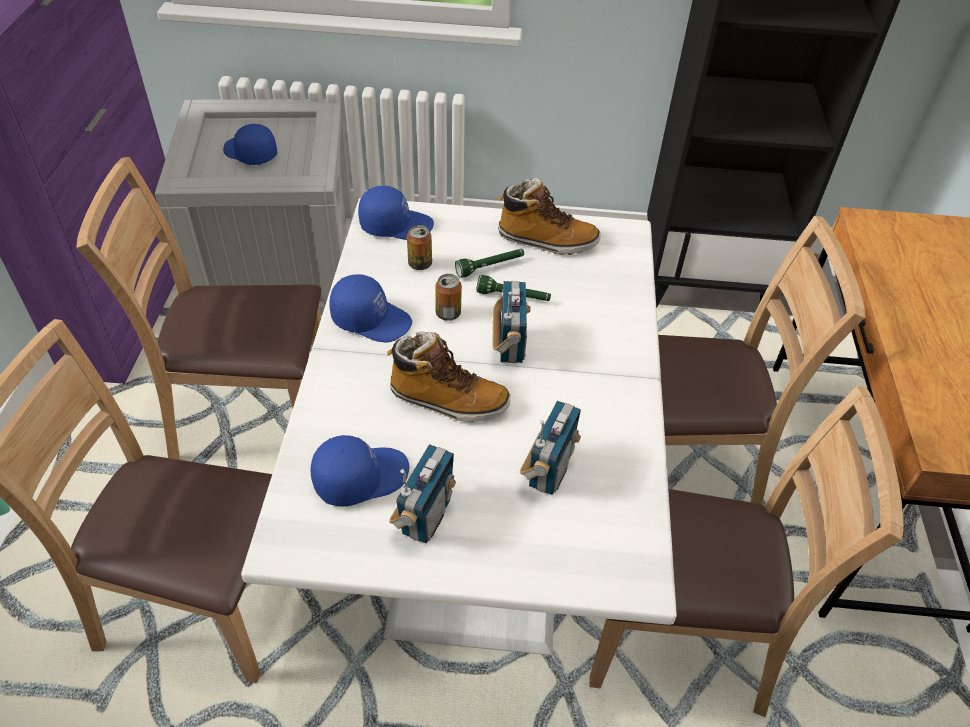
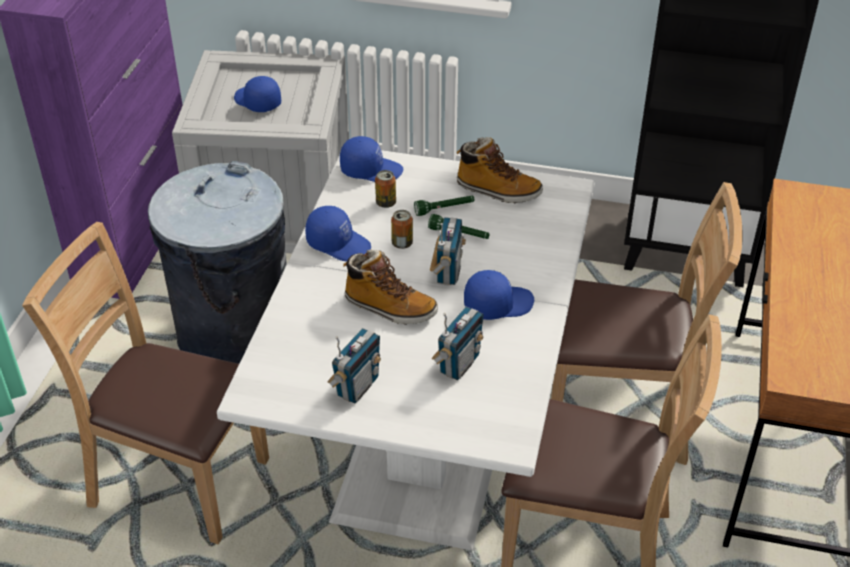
camera: 10 degrees right, 5 degrees down
brown chair [76,157,321,460] -> grey trash can [148,161,287,364]
blue cap [311,435,410,507] -> blue cap moved to [464,270,534,320]

